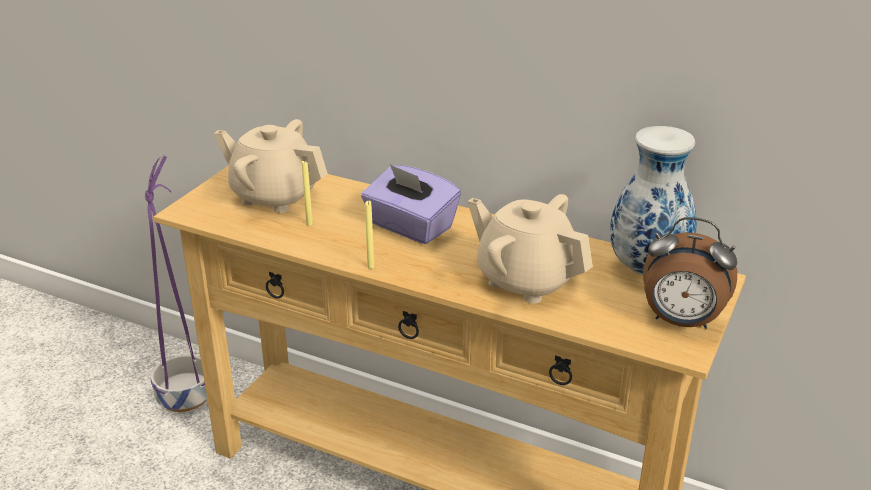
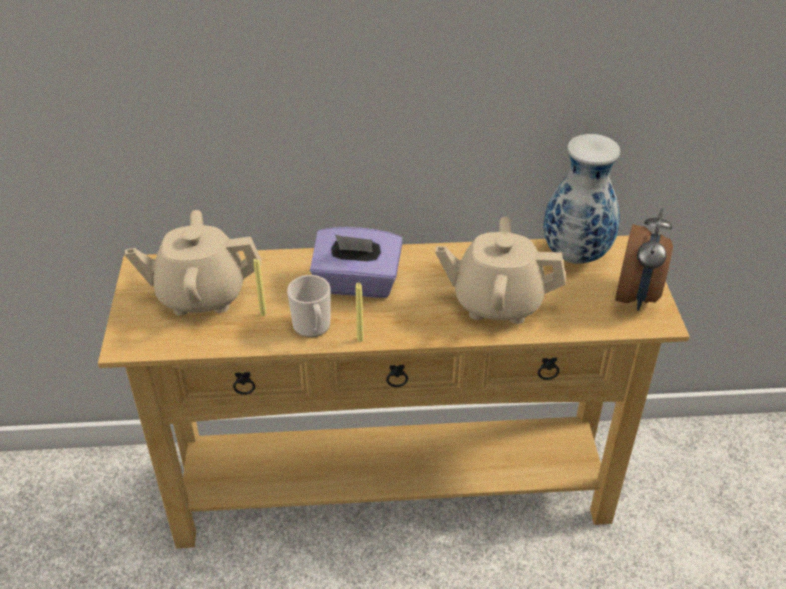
camera: 30 degrees left, 10 degrees up
purple planter [145,155,207,412] -> none
alarm clock [643,217,737,329] -> alarm clock turned 60 degrees counterclockwise [615,208,673,311]
none -> mug [287,275,330,338]

